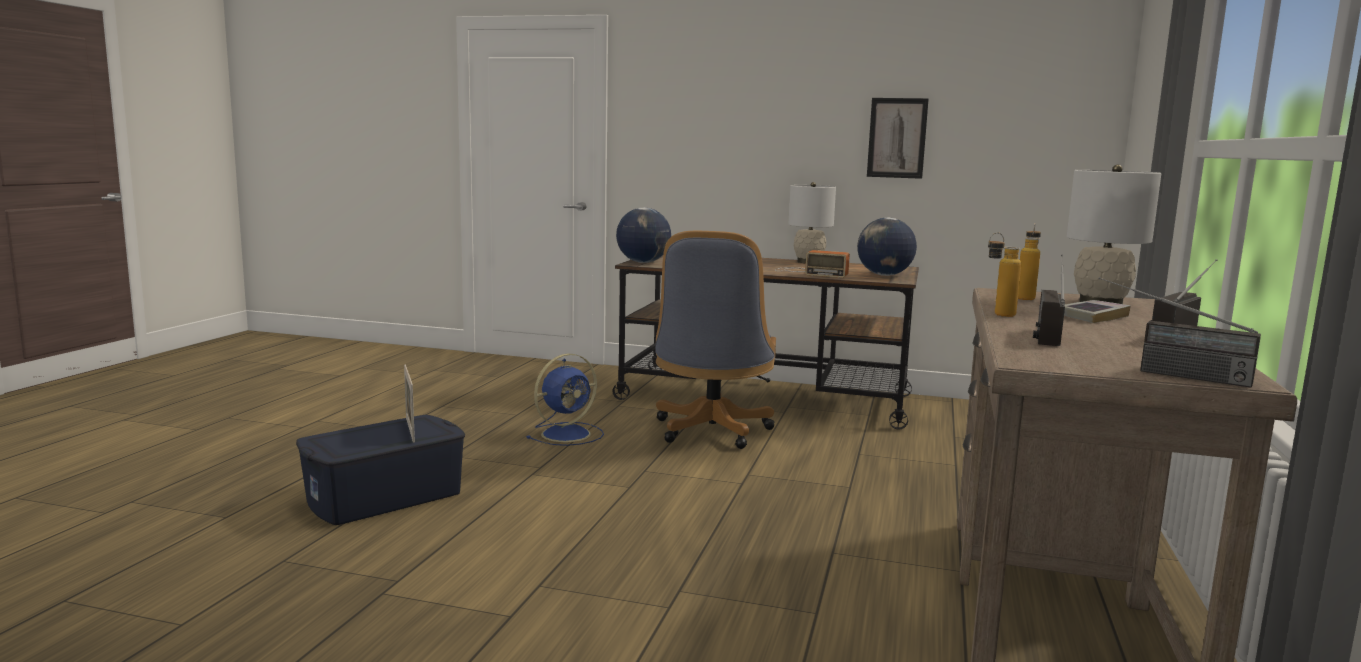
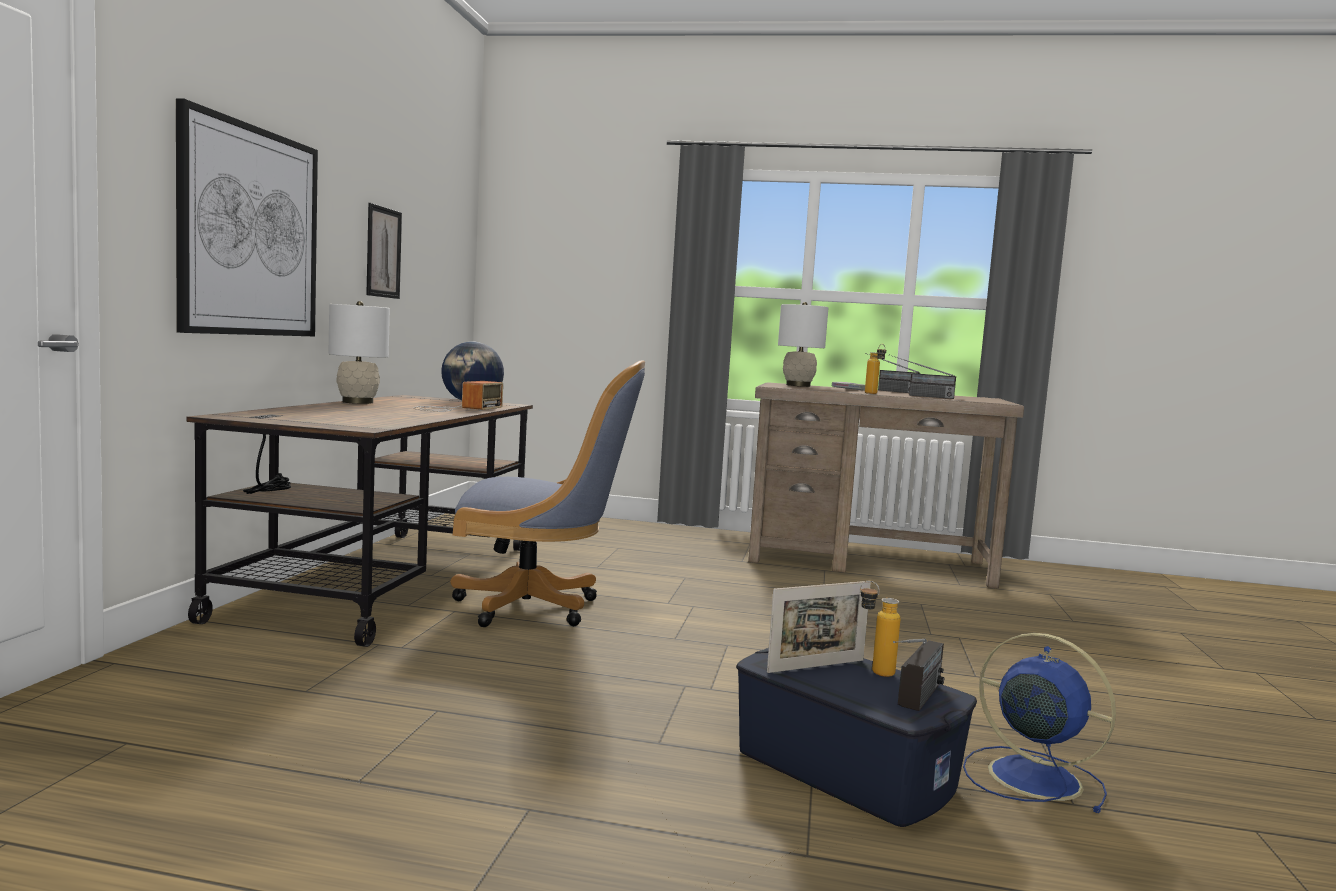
camera: 95 degrees left, 5 degrees down
blue fan [527,353,604,446] -> blue fan moved to [963,633,1116,813]
globe [616,208,671,263] -> none
bottle [1018,223,1041,300] -> bottle moved to [860,581,900,677]
radio [1098,277,1261,387] -> radio moved to [893,638,944,711]
none -> picture [176,98,318,337]

